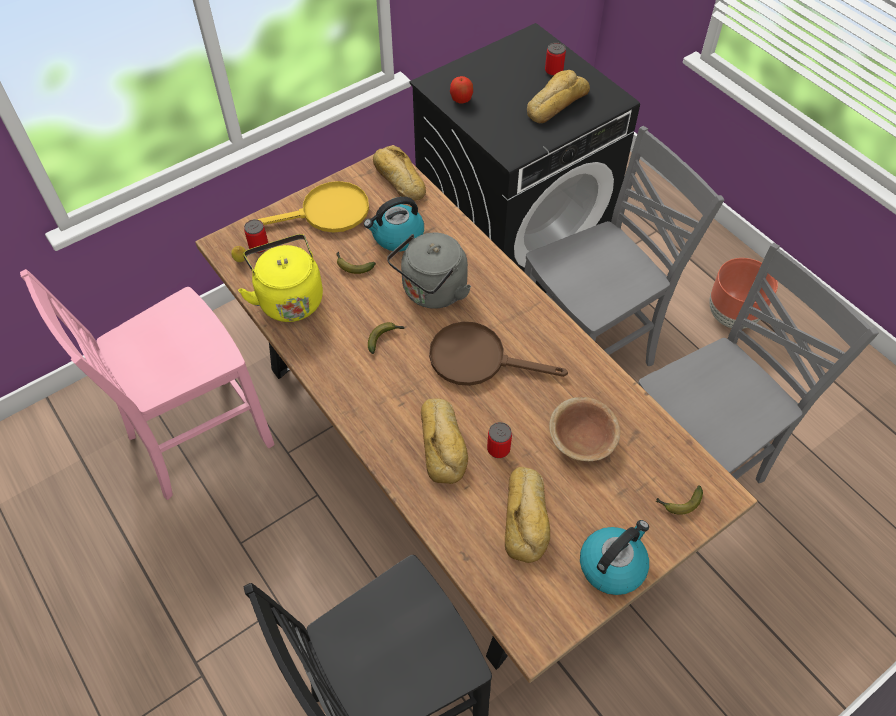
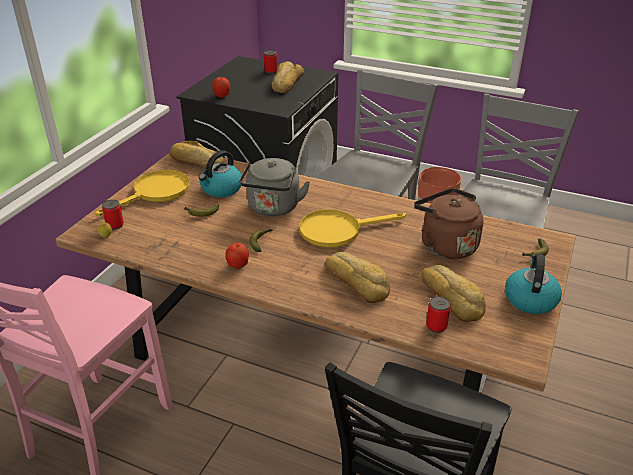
camera: 30 degrees left, 20 degrees down
yellow kettle [238,234,323,322] -> none
brown frying pan [429,322,568,386] -> yellow frying pan [299,209,406,248]
can [487,422,512,458] -> can moved to [426,296,450,333]
brown bowl [549,397,620,461] -> brown kettle [414,188,484,259]
none -> apple [225,243,249,269]

